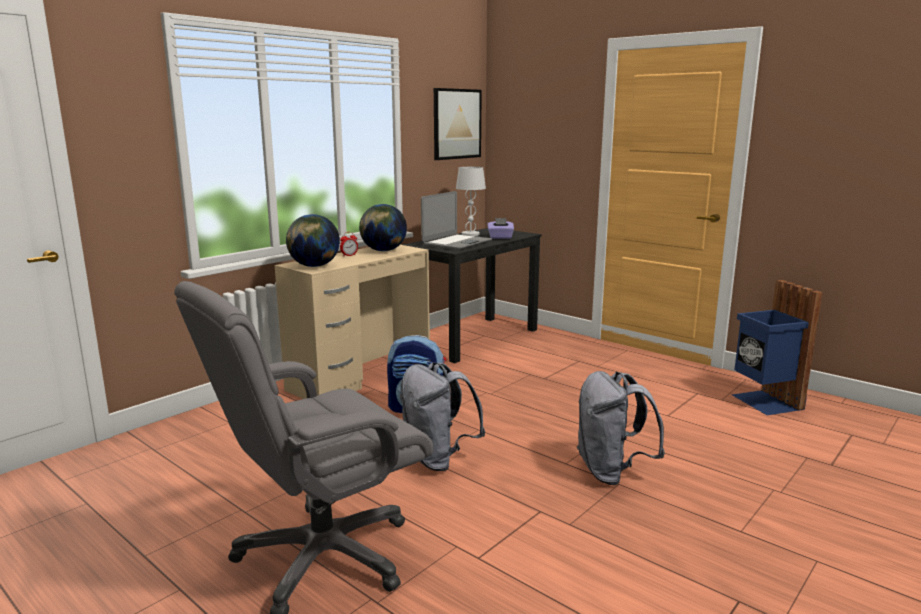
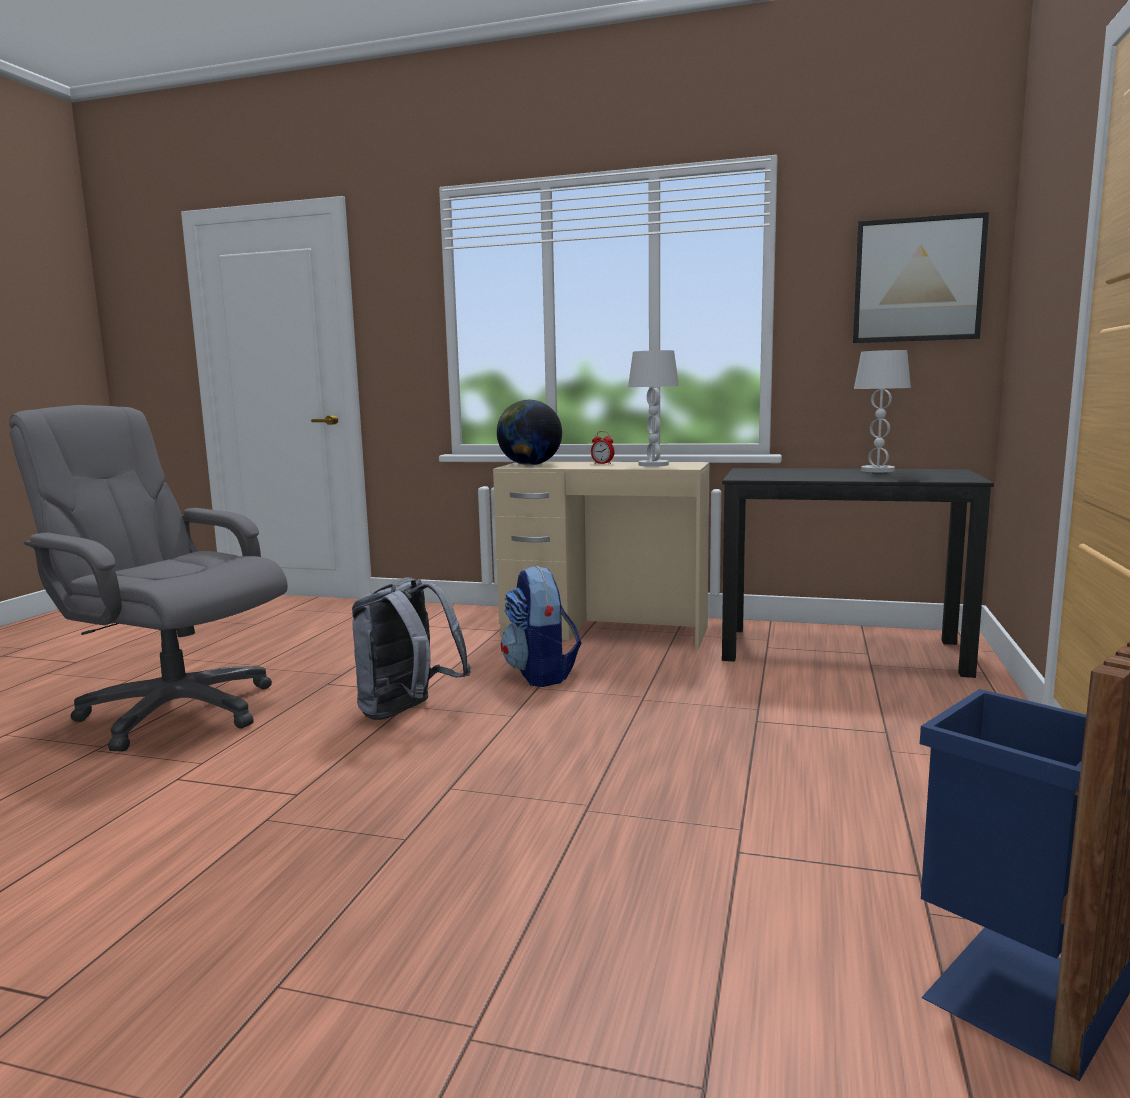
camera: 65 degrees right, 5 degrees down
globe [359,204,407,251] -> white table lamp [628,350,679,467]
laptop [421,191,492,250] -> none
purple tissue box [487,218,514,239] -> none
grey backpack [577,371,665,485] -> none

